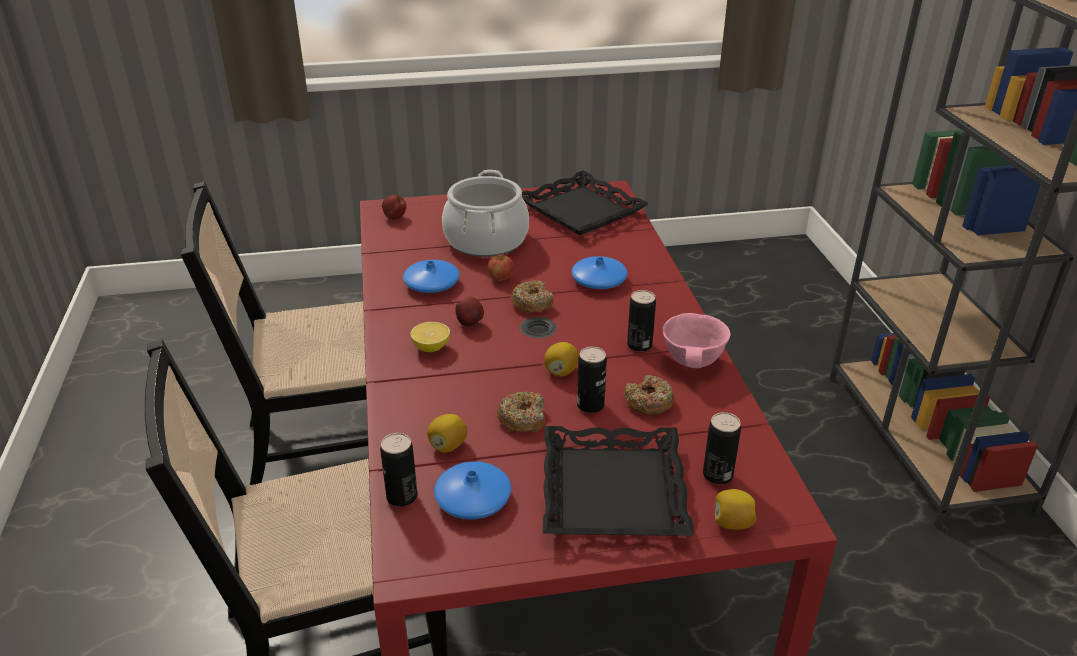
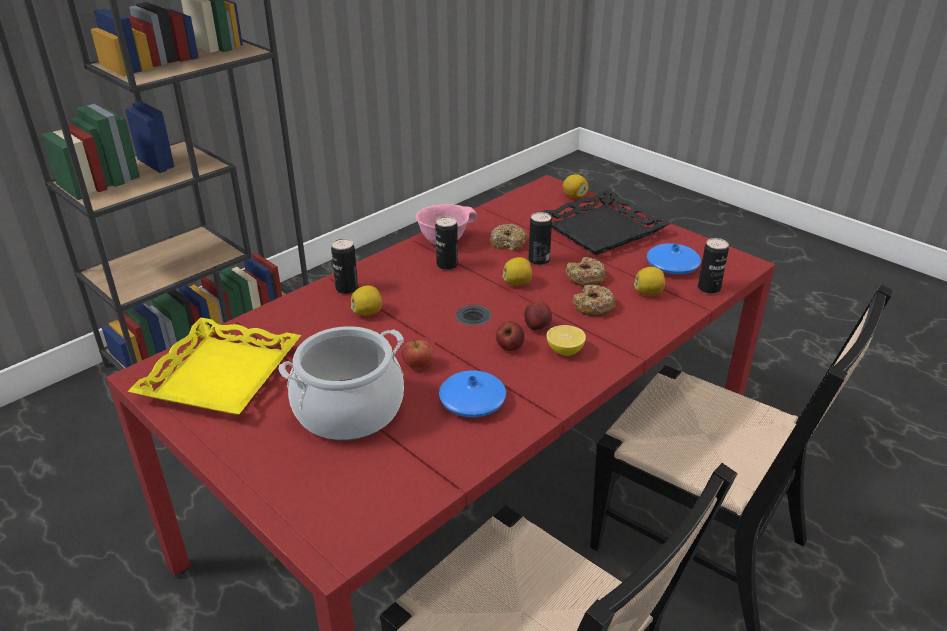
camera: 125 degrees left, 0 degrees up
apple [382,195,407,220] -> apple moved to [524,301,552,331]
donut [511,280,553,314] -> donut moved to [572,284,616,316]
black tray [522,171,649,235] -> yellow tray [127,318,301,415]
blue vase [572,256,628,289] -> lemon [351,285,382,316]
can [703,412,741,484] -> can moved to [331,238,358,294]

